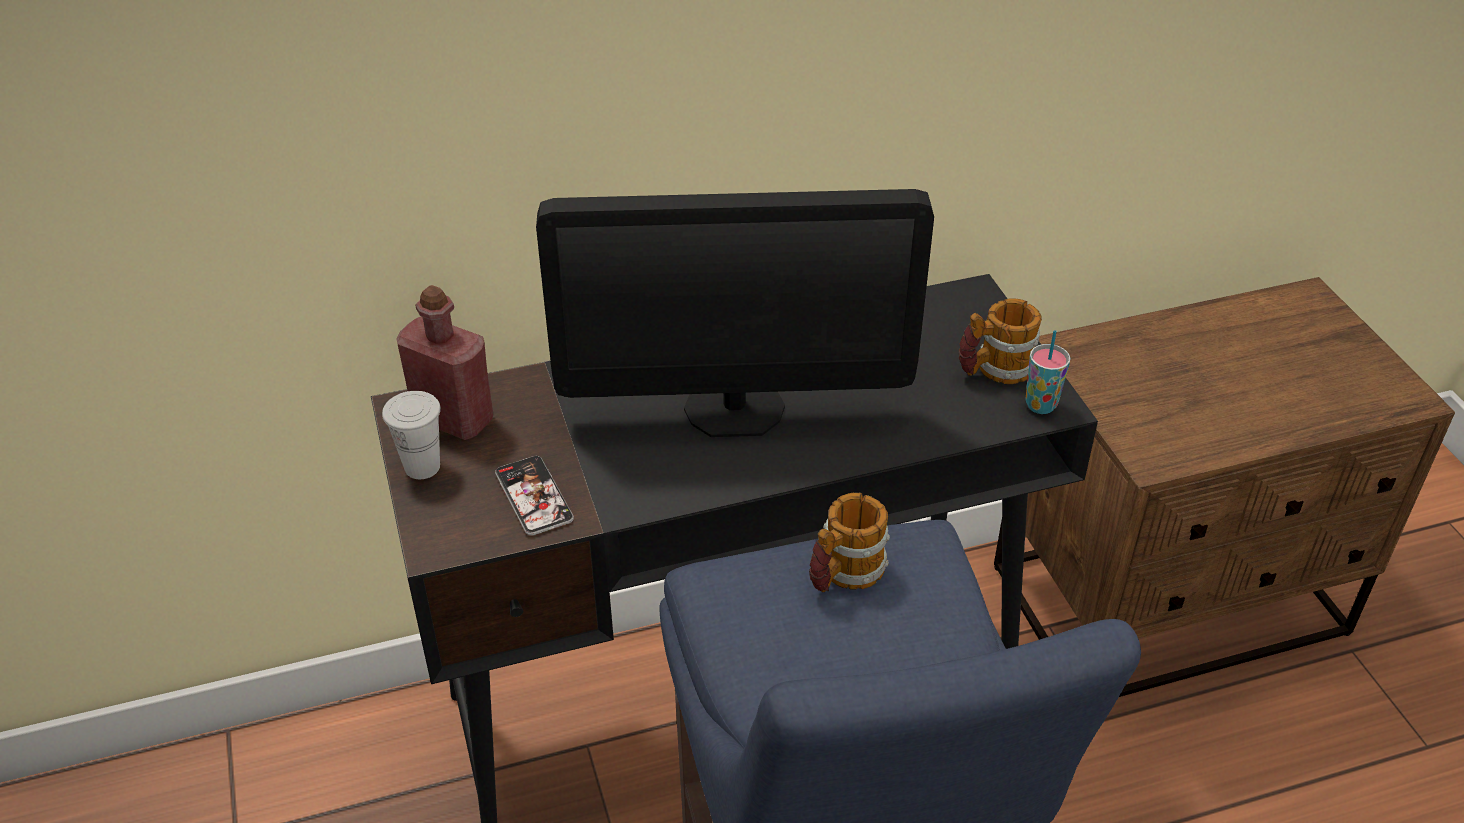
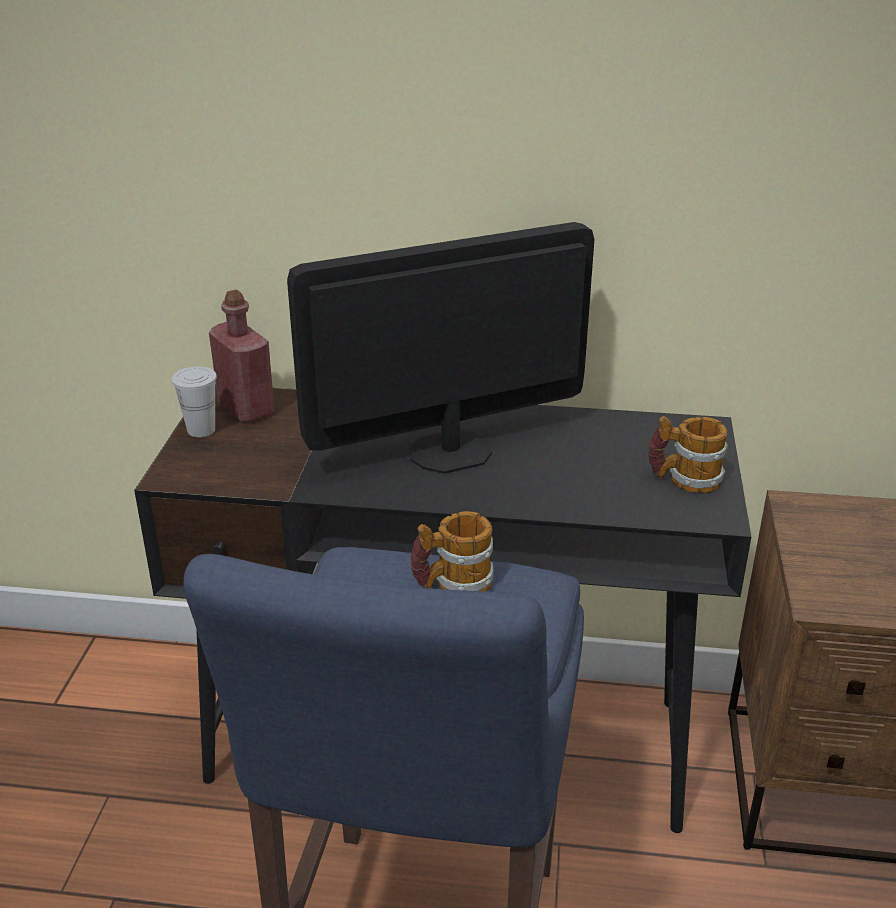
camera: 25 degrees right, 10 degrees down
phone [495,456,574,536] -> none
monitor [536,189,934,437] -> monitor turned 135 degrees clockwise [287,222,594,474]
cup [1025,330,1070,414] -> none

